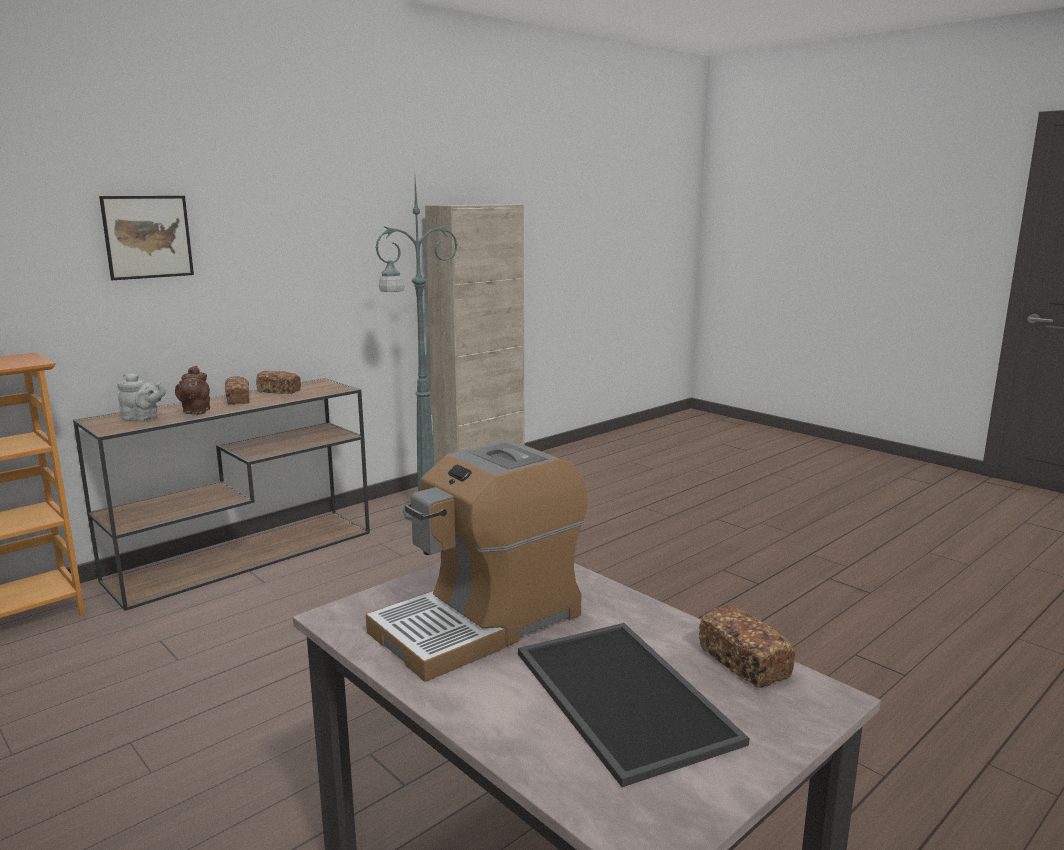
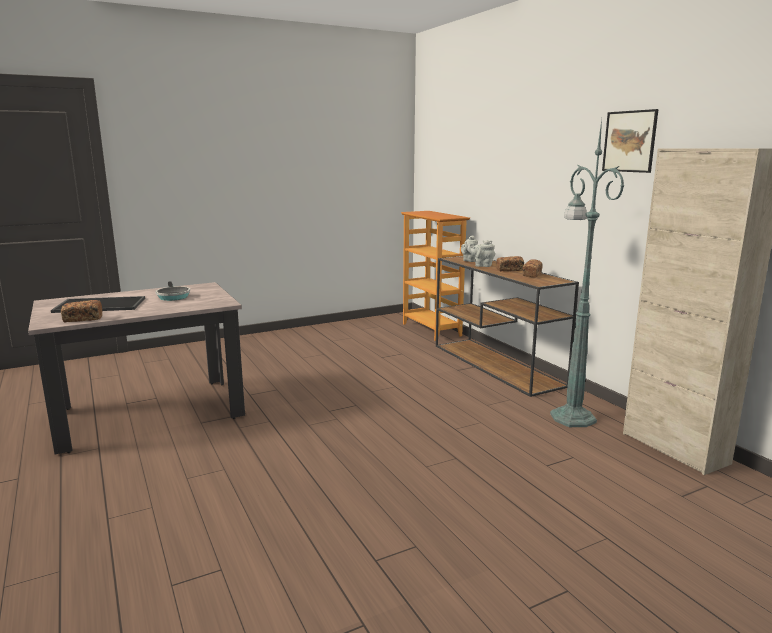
camera: 105 degrees right, 0 degrees up
picture [99,196,194,280] -> picture moved to [602,109,659,173]
brown teapot [175,366,210,415] -> grey teapot [467,240,495,267]
coffee machine [366,440,588,682] -> frying pan [155,281,190,301]

